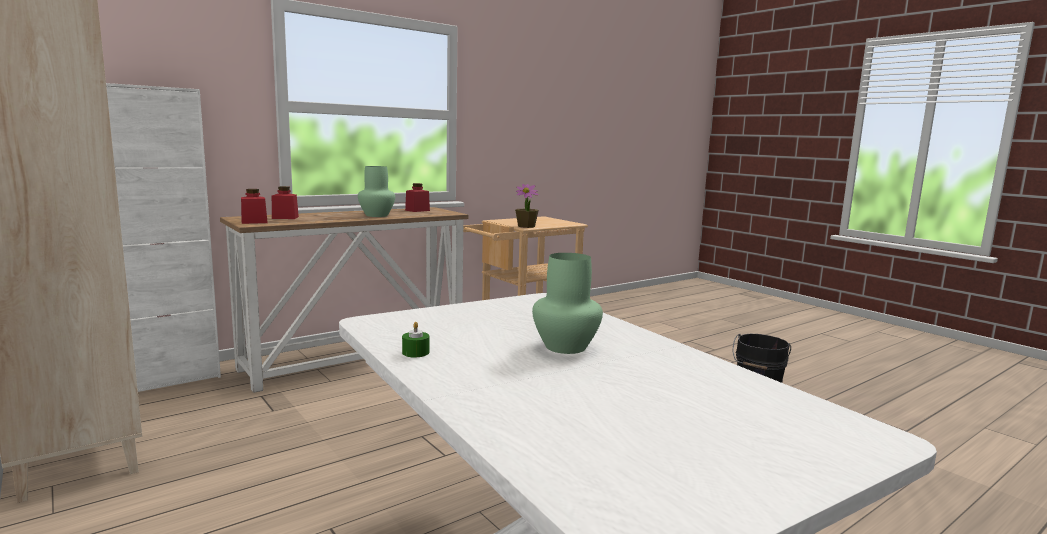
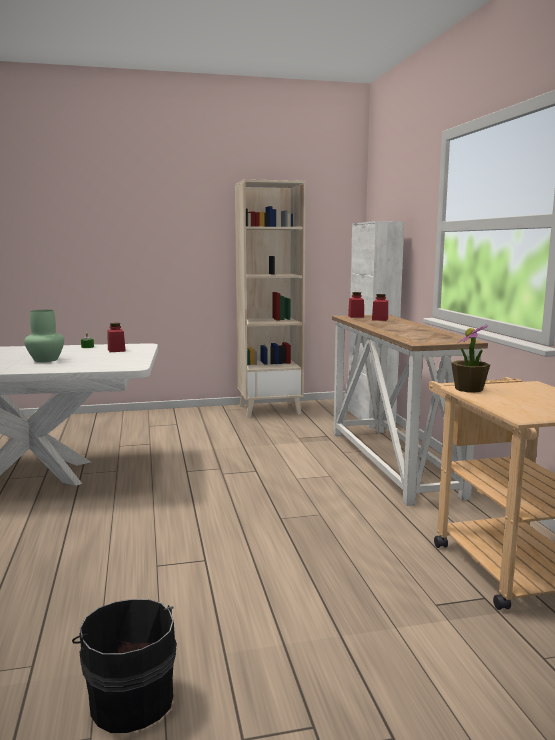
camera: 115 degrees right, 0 degrees up
green vase [358,166,395,217] -> none
red jar [405,183,430,212] -> red jar moved to [107,323,126,352]

